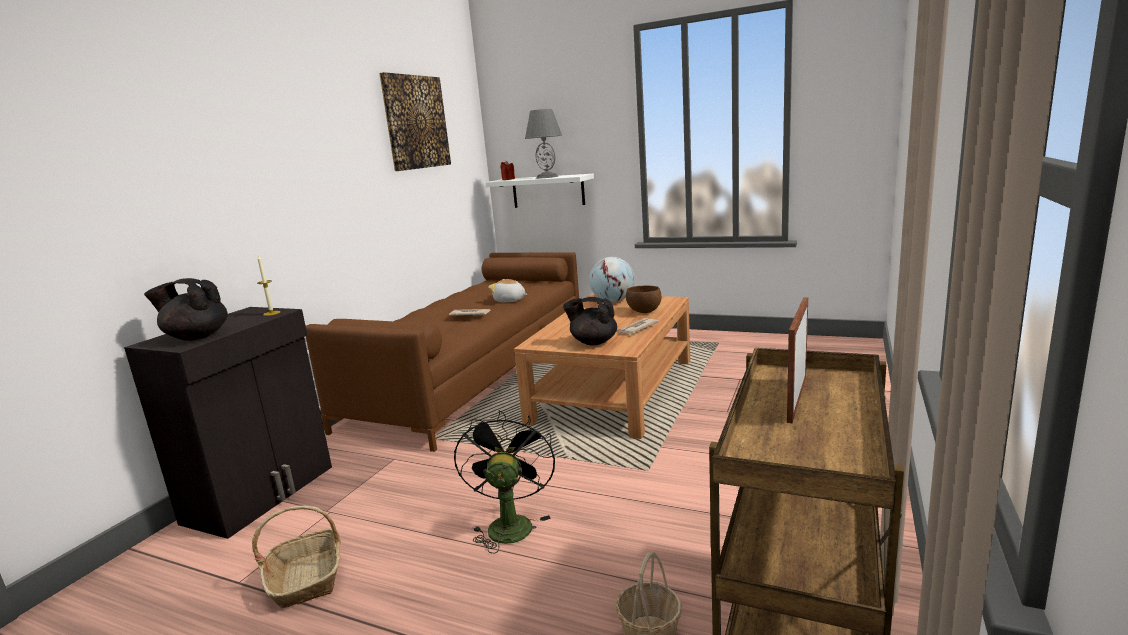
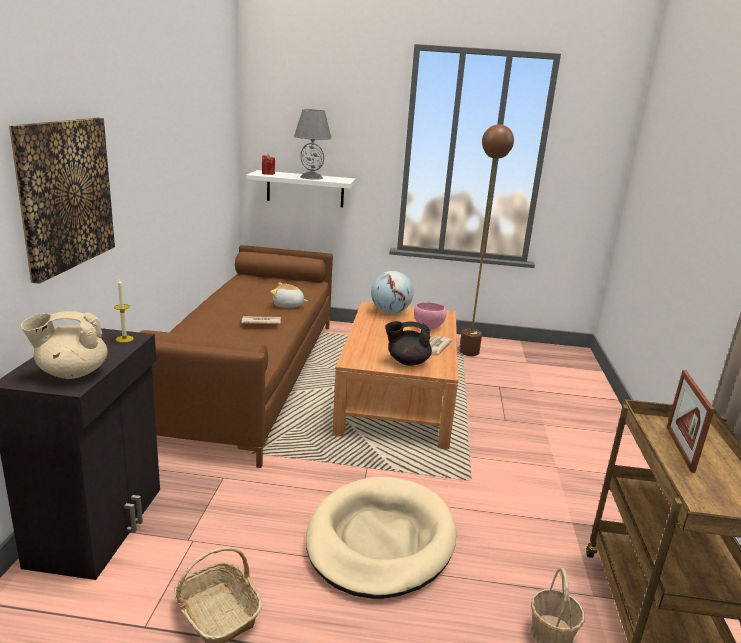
camera: 20 degrees left, 5 degrees up
black teapot [144,278,228,341] -> beige teapot [21,311,108,379]
picture [379,72,451,171] -> picture moved to [9,118,115,284]
black fan [454,410,555,554] -> beige dog bed [306,477,457,599]
brown bowl [626,286,661,313] -> pink bowl [414,302,446,329]
none -> brown floor lamp [459,124,514,356]

